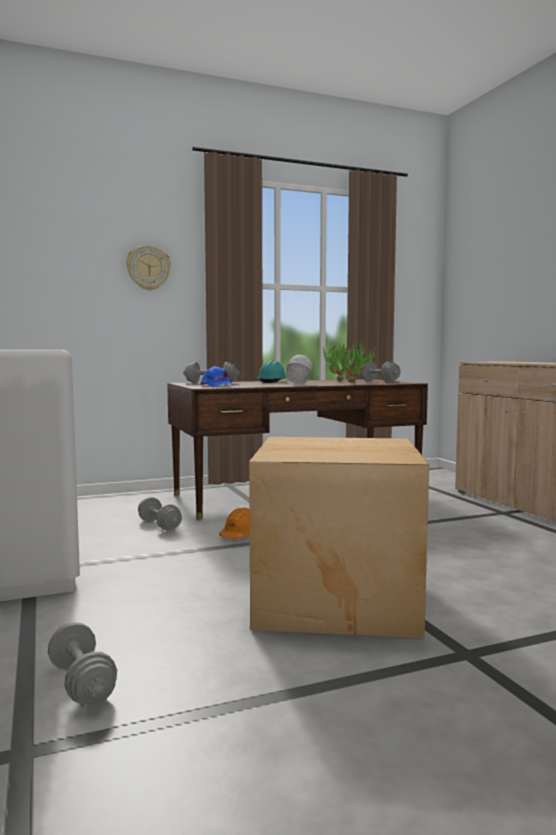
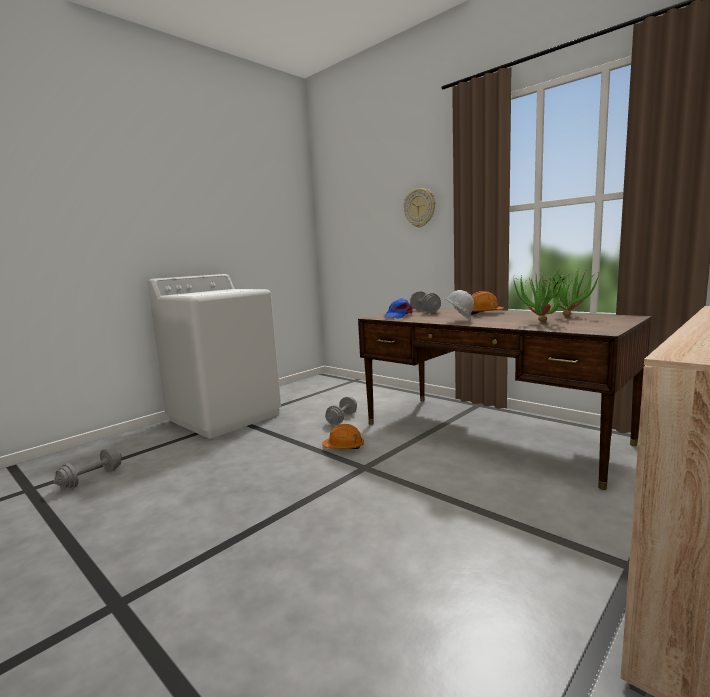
camera: 65 degrees right, 5 degrees up
cardboard box [249,437,429,638] -> none
turquoise hard hat [257,360,286,383] -> orange hard hat [471,291,505,315]
grey dumbbell [360,361,401,382] -> none

